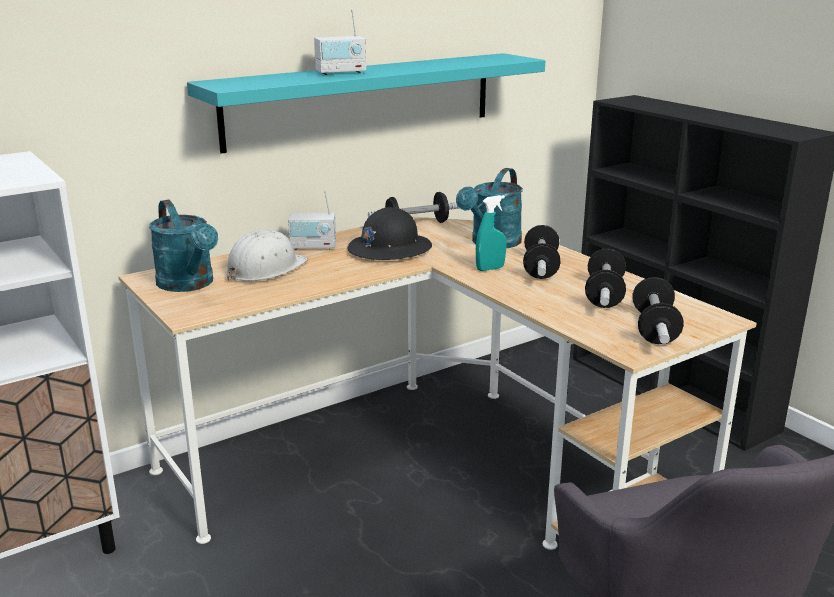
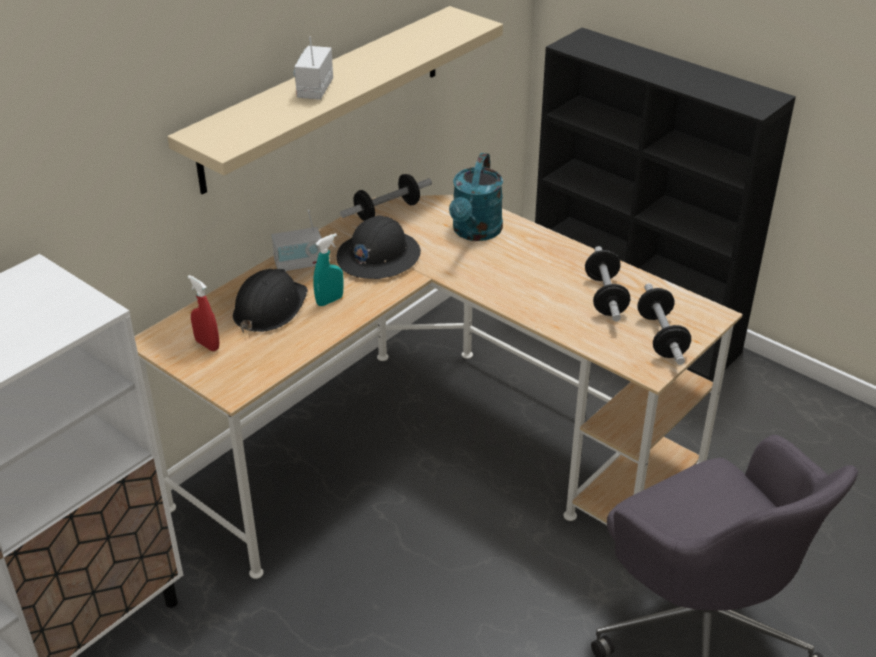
camera: 15 degrees left, 15 degrees up
turquoise watering can [149,200,218,292] -> red spray bottle [188,275,220,351]
turquoise shelf [187,53,545,154] -> beige shelf [167,6,503,195]
white hard hat [226,230,308,281] -> black hard hat [233,269,308,333]
radio [314,9,366,75] -> radio turned 135 degrees clockwise [294,37,333,100]
turquoise spray bottle [476,195,506,271] -> turquoise spray bottle moved to [313,233,344,306]
dumbbell [523,225,561,279] -> none

